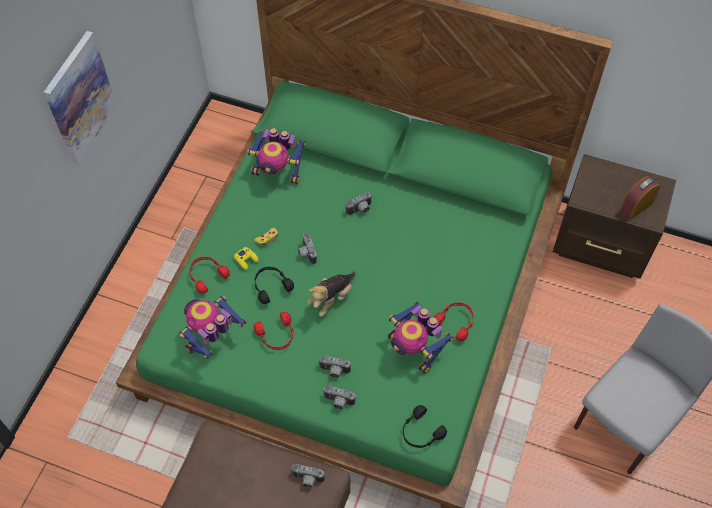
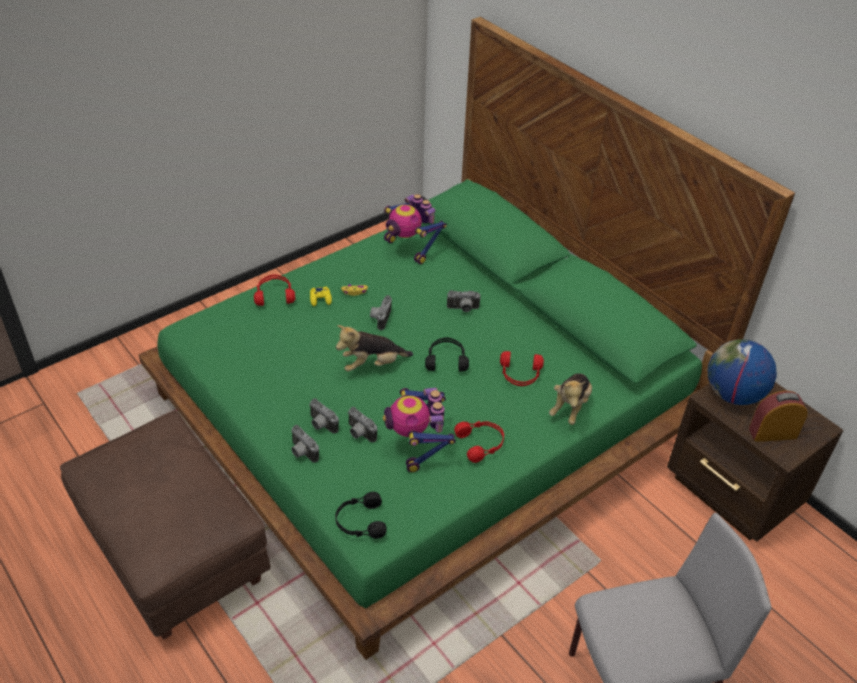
camera: 30 degrees right, 15 degrees down
picture [44,31,117,165] -> none
toy robot [179,296,246,359] -> none
red headphones [253,312,293,350] -> red headphones moved to [500,351,544,386]
black headphones [254,267,294,304] -> black headphones moved to [425,337,469,372]
camera [291,464,325,488] -> camera moved to [348,407,378,442]
none -> plush toy [549,373,592,425]
none -> globe [708,339,777,405]

